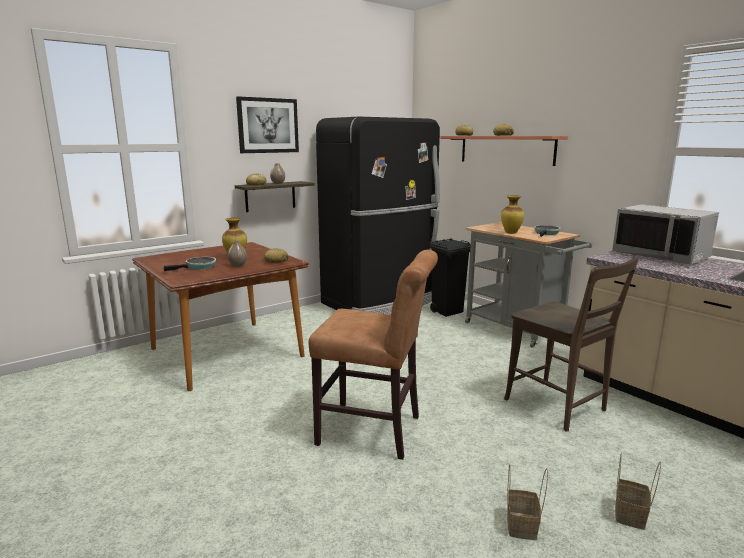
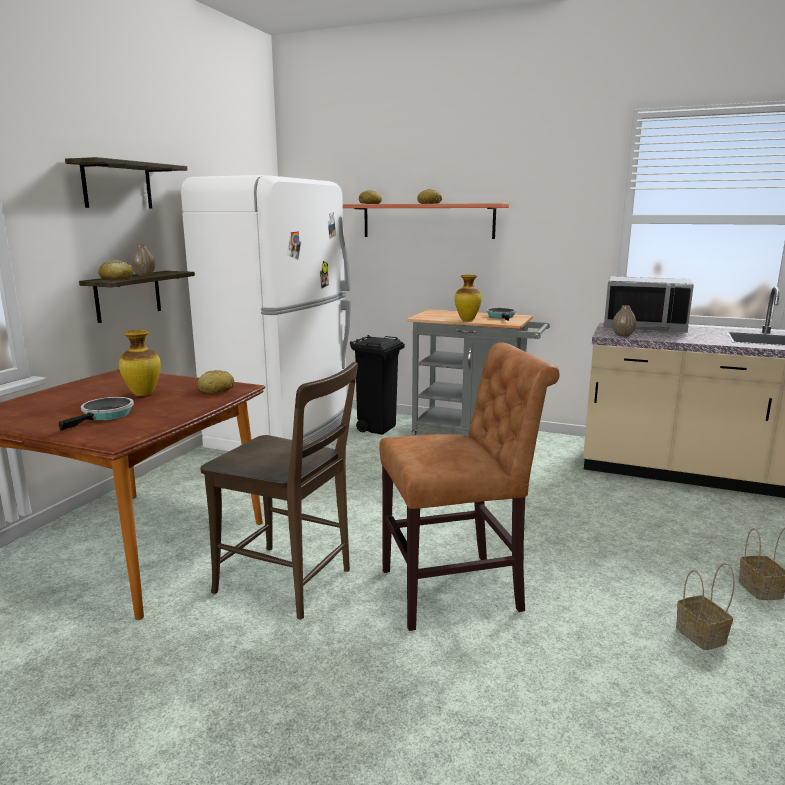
camera: 30 degrees left, 0 degrees up
vase [228,241,247,267] -> vase moved to [612,305,636,336]
picture [236,96,299,153] -> shelf [65,157,187,208]
black fridge [316,117,440,315] -> white fridge [181,175,351,451]
brown chair [504,257,639,432] -> brown chair moved to [200,362,358,620]

